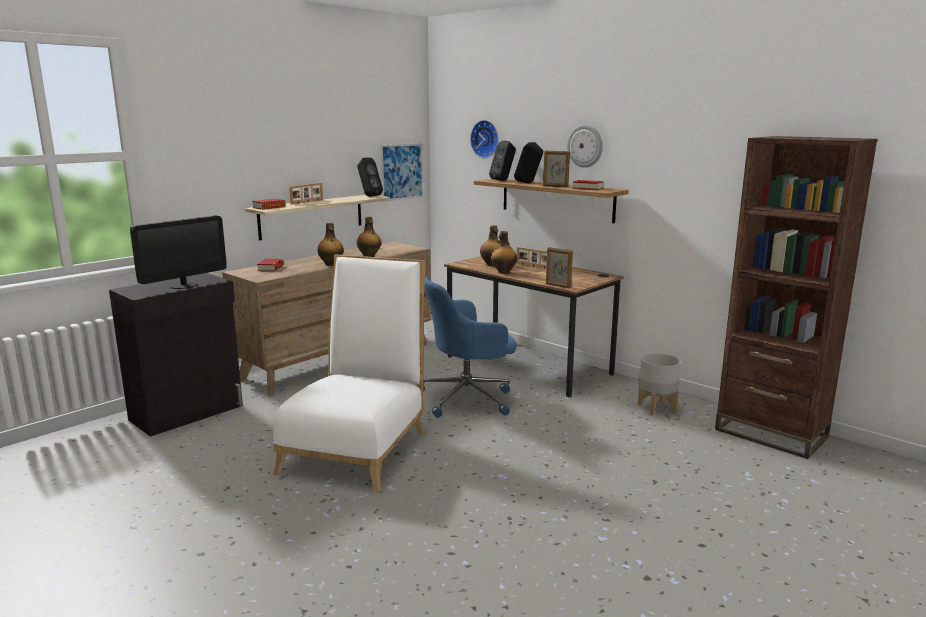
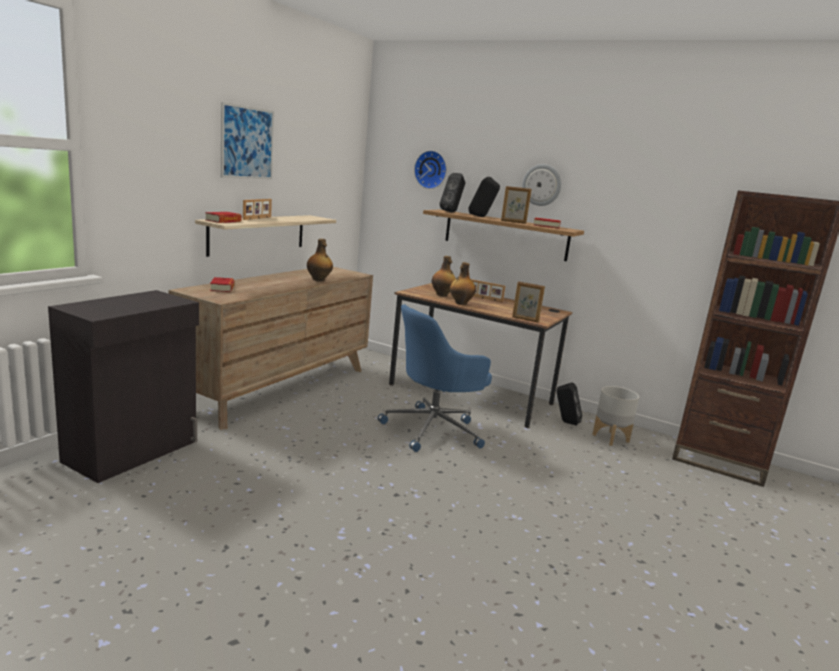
camera: 15 degrees left, 0 degrees up
monitor [130,215,227,289] -> none
white chair [273,255,426,492] -> none
bottle [317,223,344,266] -> none
black speaker [357,157,383,197] -> black speaker moved to [556,382,582,426]
picture [380,143,423,202] -> picture moved to [221,102,274,180]

